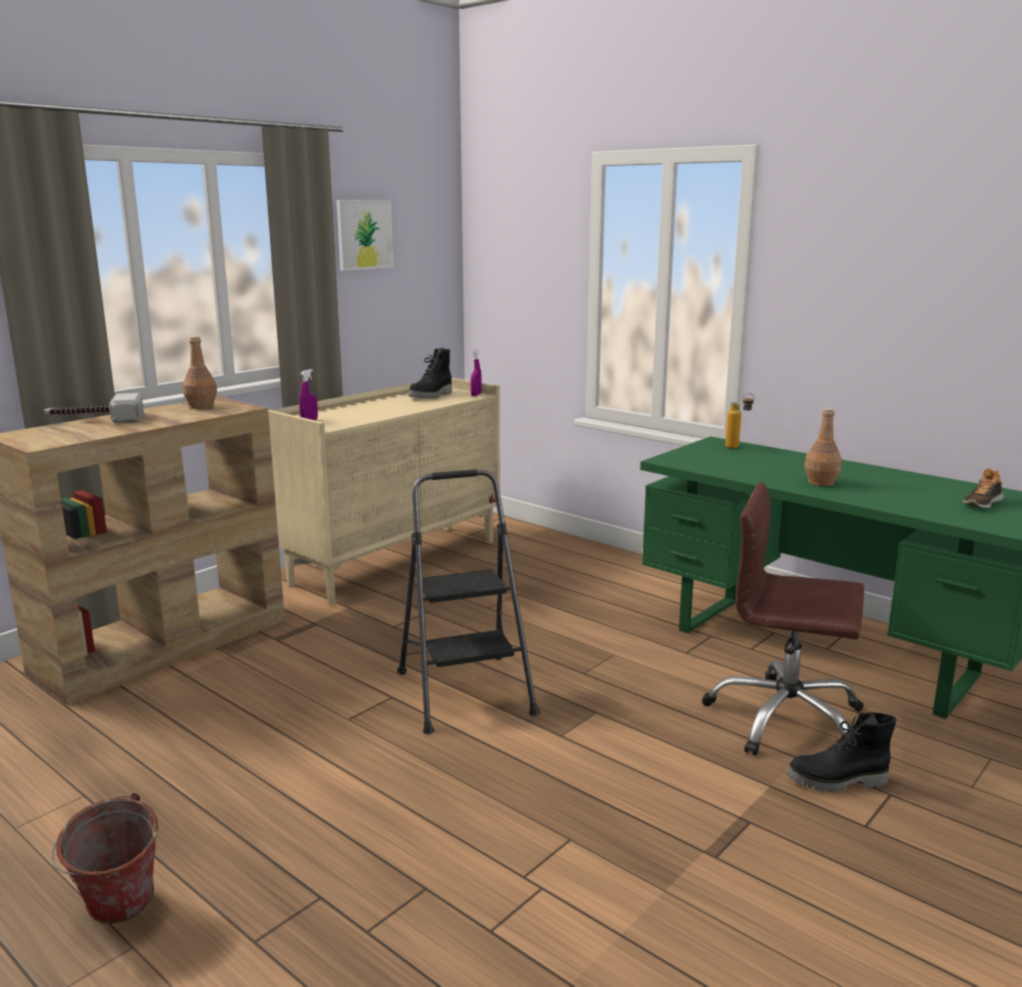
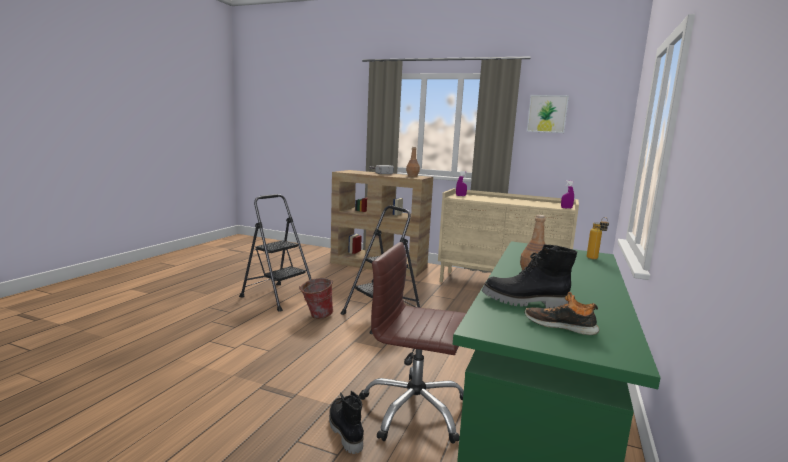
camera: 70 degrees right, 5 degrees down
bucket [52,793,159,924] -> bucket moved to [299,278,333,319]
black boot [408,348,452,399] -> black boot moved to [482,244,577,308]
brown office chair [702,482,864,756] -> brown office chair turned 75 degrees counterclockwise [359,242,466,444]
none -> black step ladder [239,194,312,312]

